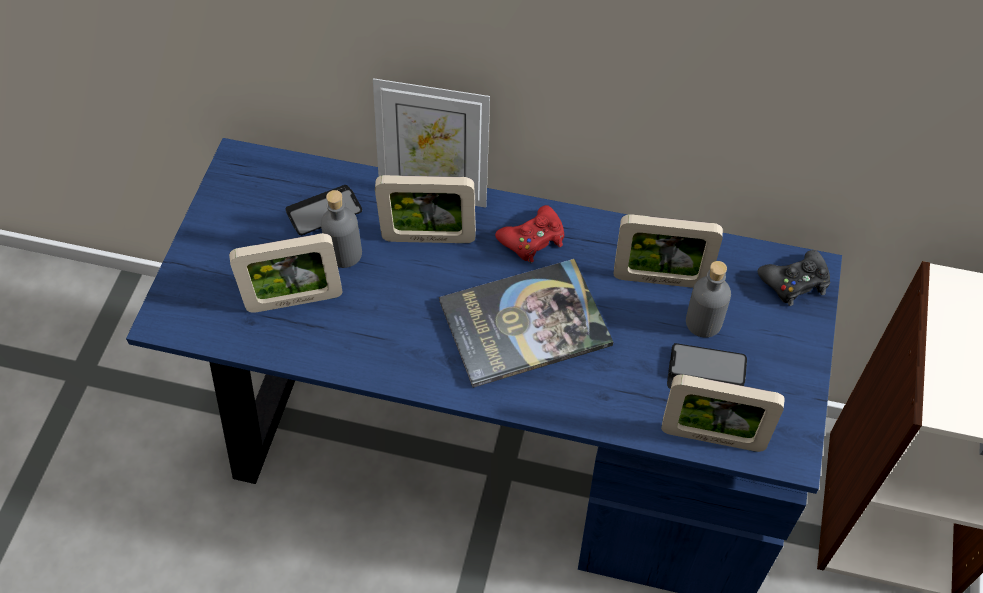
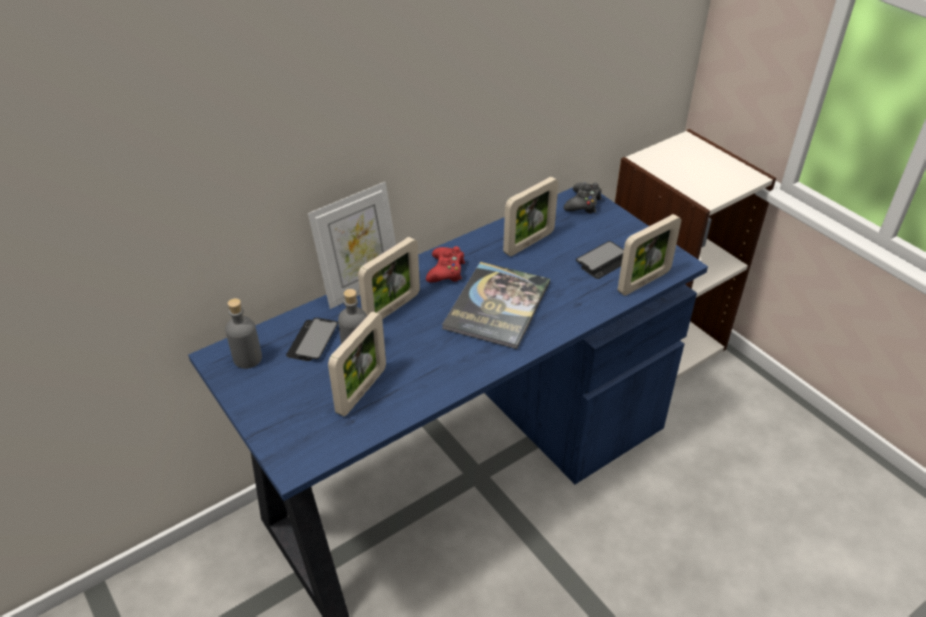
camera: 50 degrees left, 15 degrees down
grey bottle [686,261,731,338] -> grey bottle moved to [225,298,262,369]

